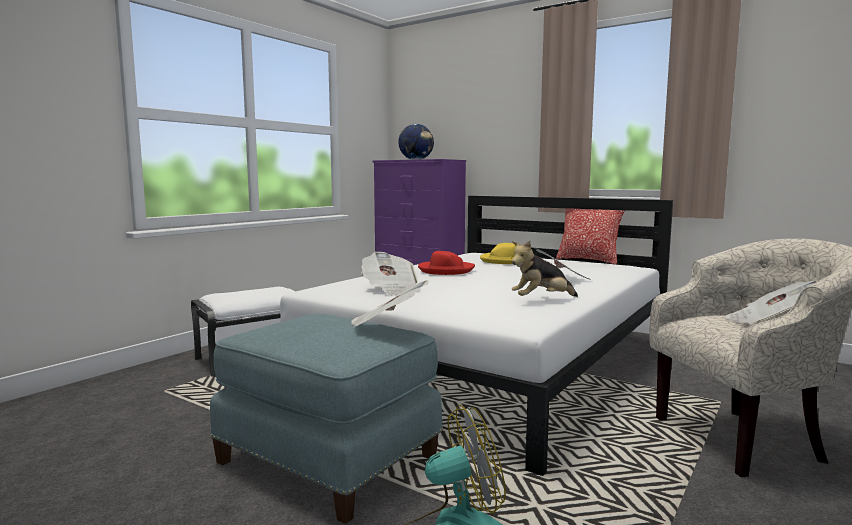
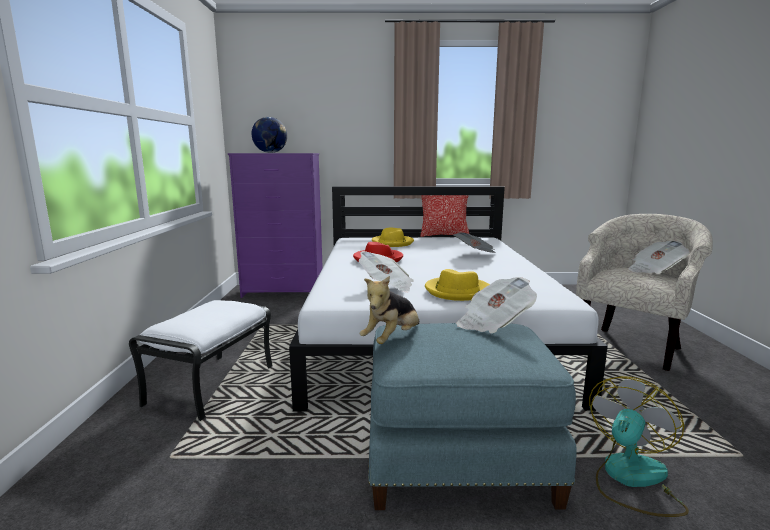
camera: 35 degrees left, 5 degrees up
plush toy [512,241,578,297] -> plush toy moved to [360,276,419,344]
none -> yellow hat [425,269,490,301]

